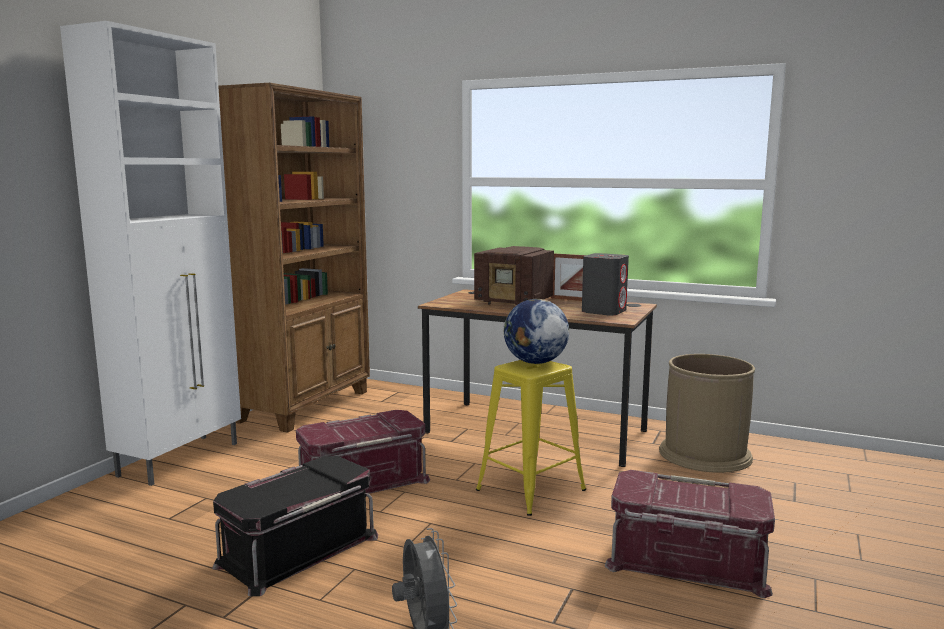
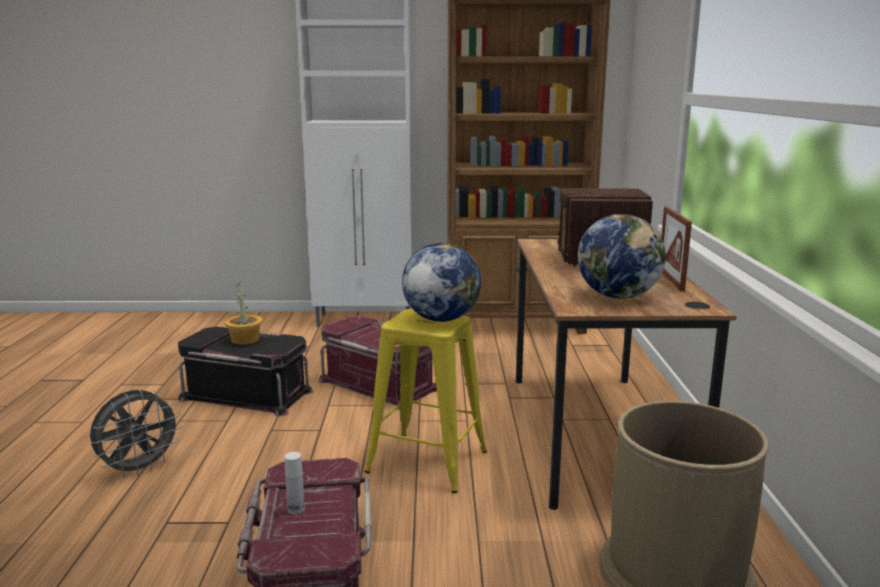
camera: 65 degrees right, 5 degrees up
grey speaker [582,253,629,316] -> globe [578,214,666,299]
none -> potted plant [224,281,263,345]
none -> white bottle [284,452,305,515]

